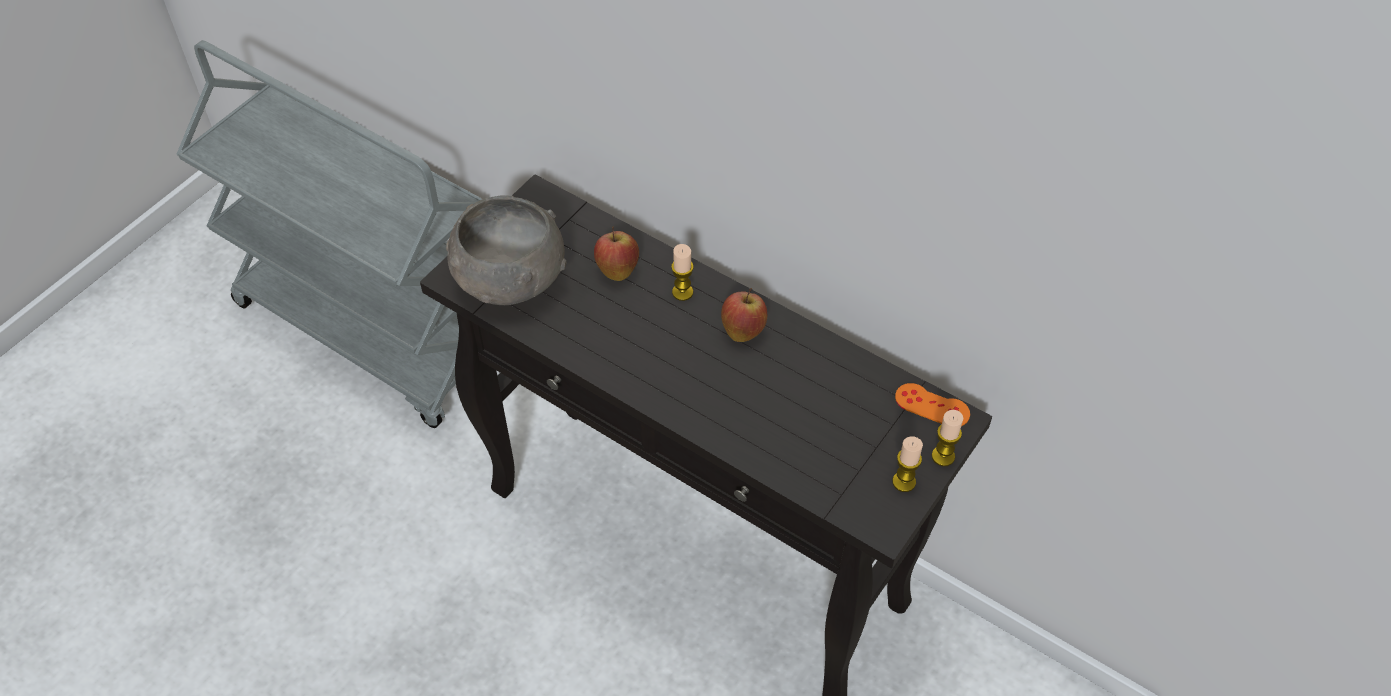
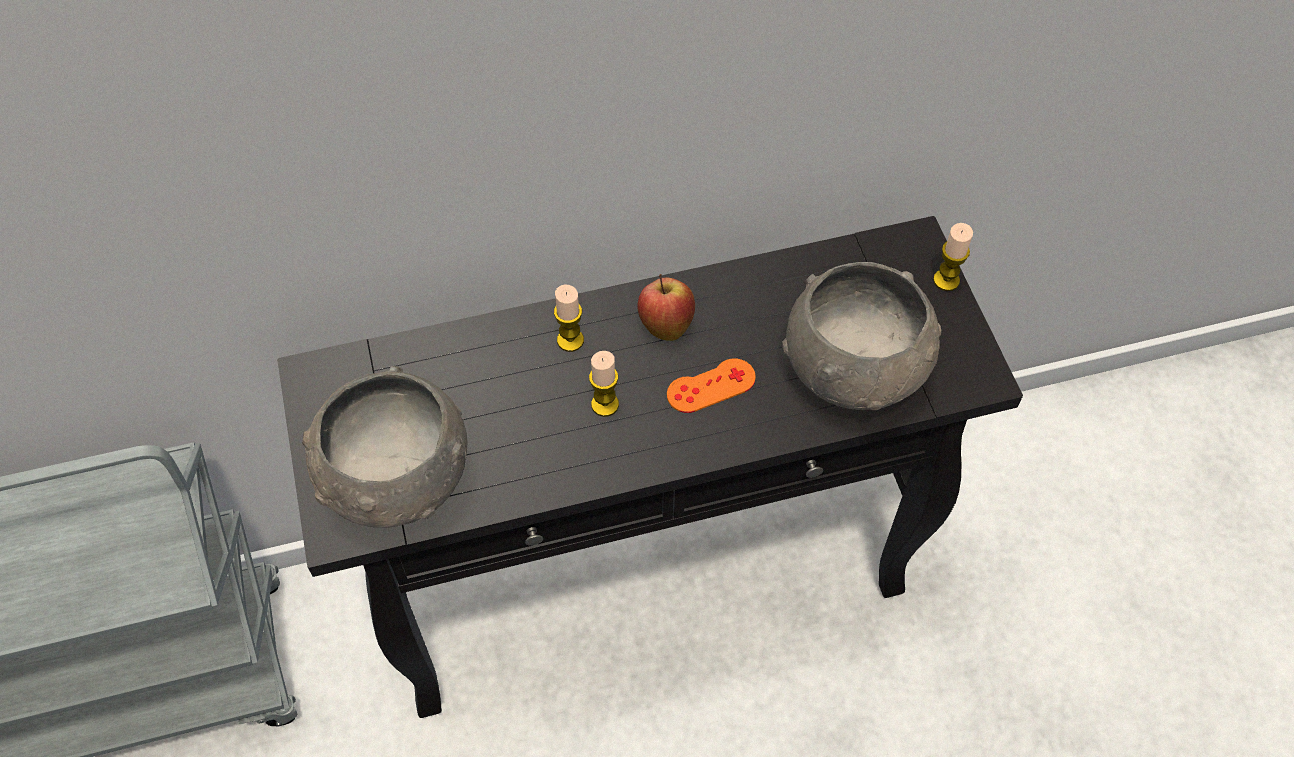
camera: 50 degrees left, 5 degrees up
apple [594,226,639,281] -> none
candle [892,436,923,492] -> candle moved to [589,351,619,417]
orange game controller [895,383,970,426] -> orange game controller moved to [667,359,756,413]
none -> grey bowl [782,262,942,410]

